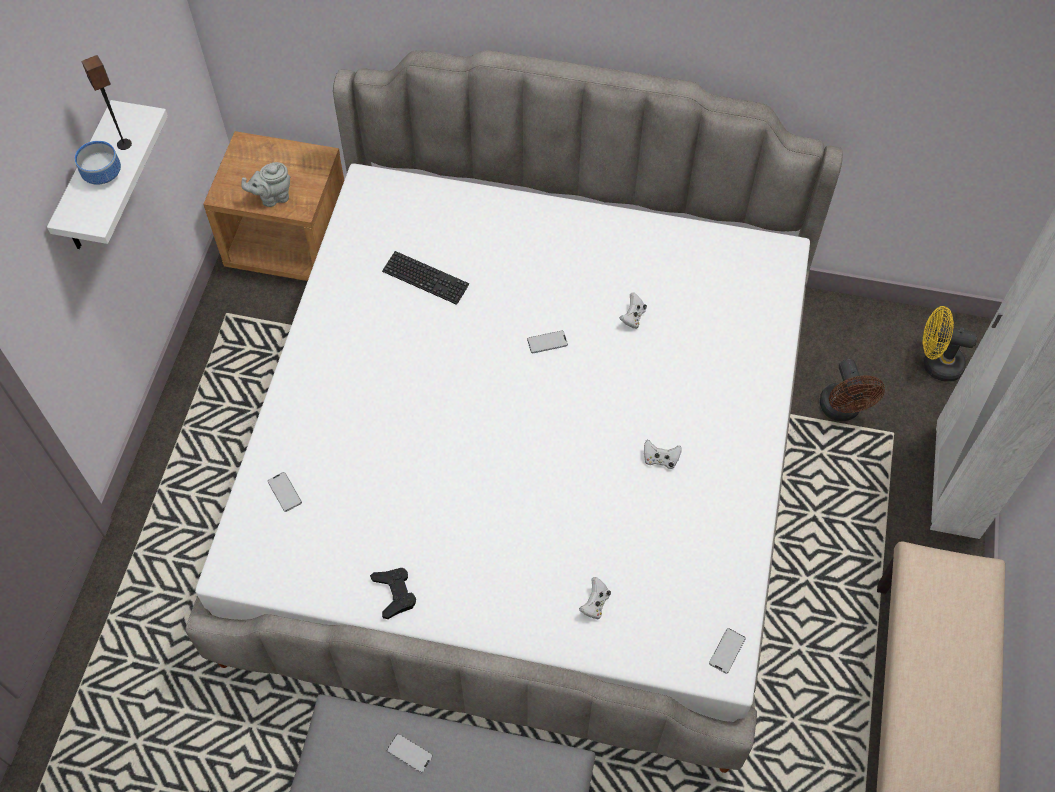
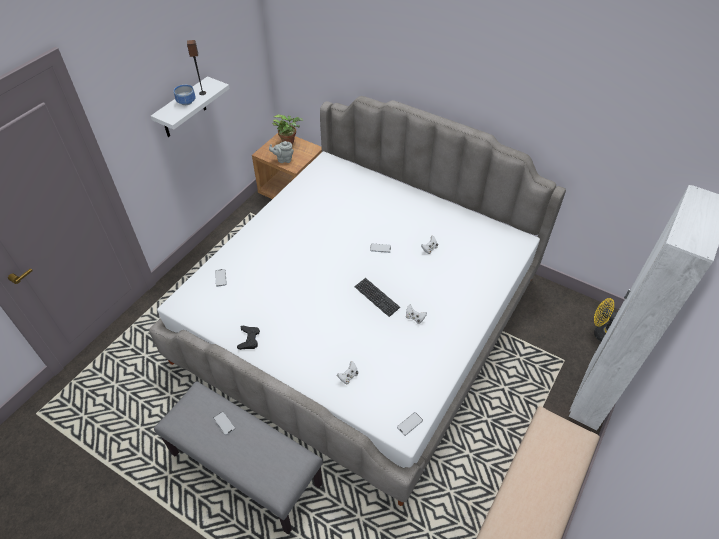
camera: 20 degrees right, 10 degrees down
keyboard [382,251,469,305] -> keyboard moved to [354,278,400,317]
brown fan [820,359,885,421] -> none
none -> potted plant [272,115,303,144]

